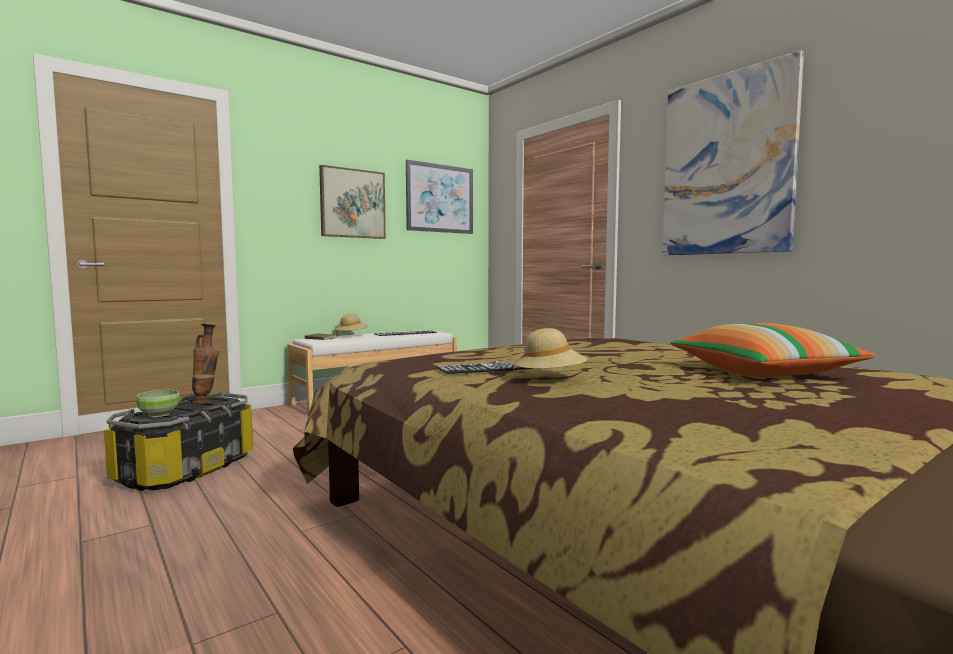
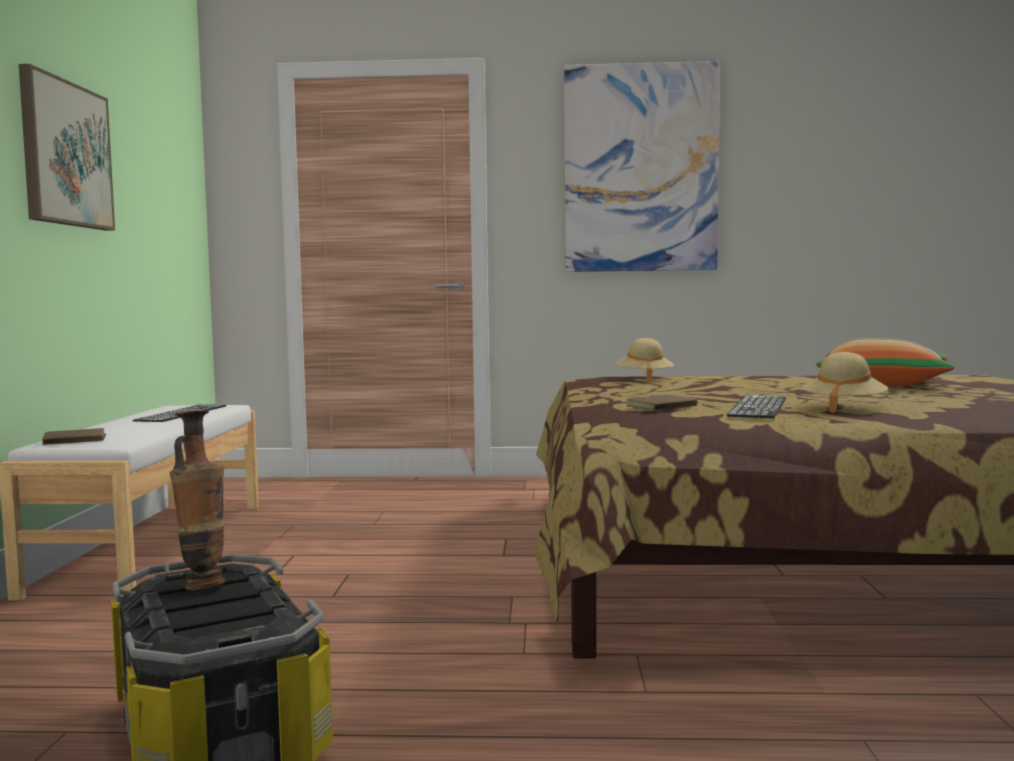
camera: 50 degrees left, 0 degrees up
green bowl [136,390,180,417] -> none
beige hat [335,313,368,337] -> beige hat moved to [615,338,674,382]
picture [406,160,473,234] -> none
none -> brown book [626,394,707,411]

